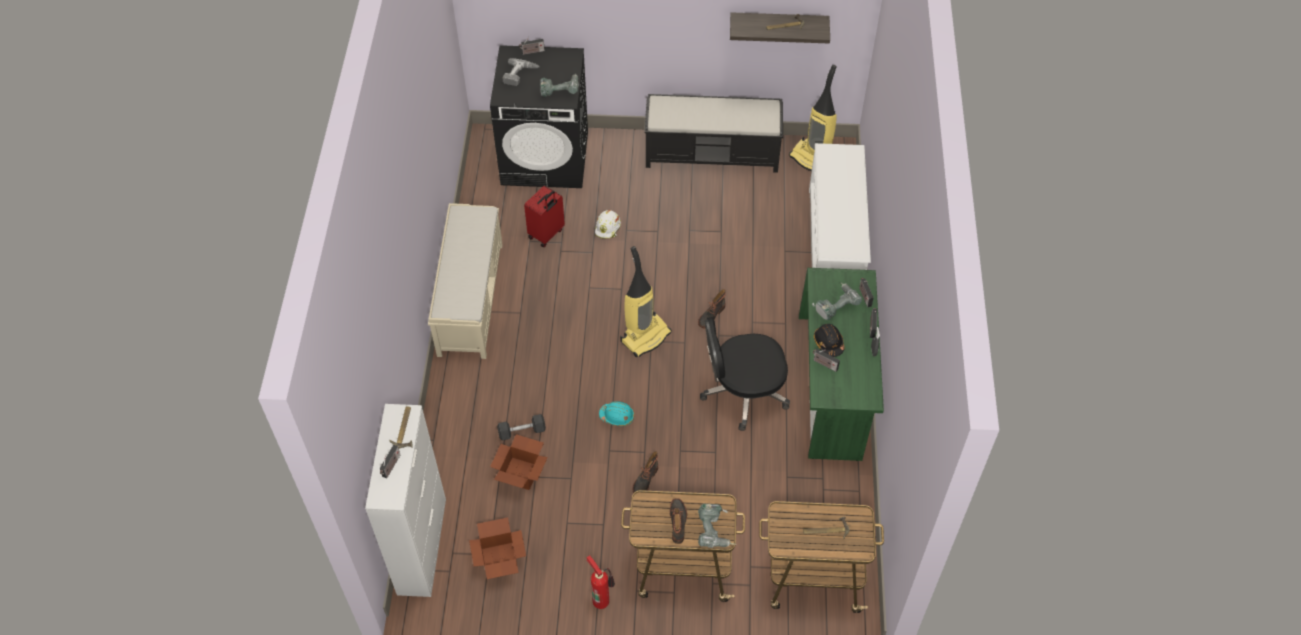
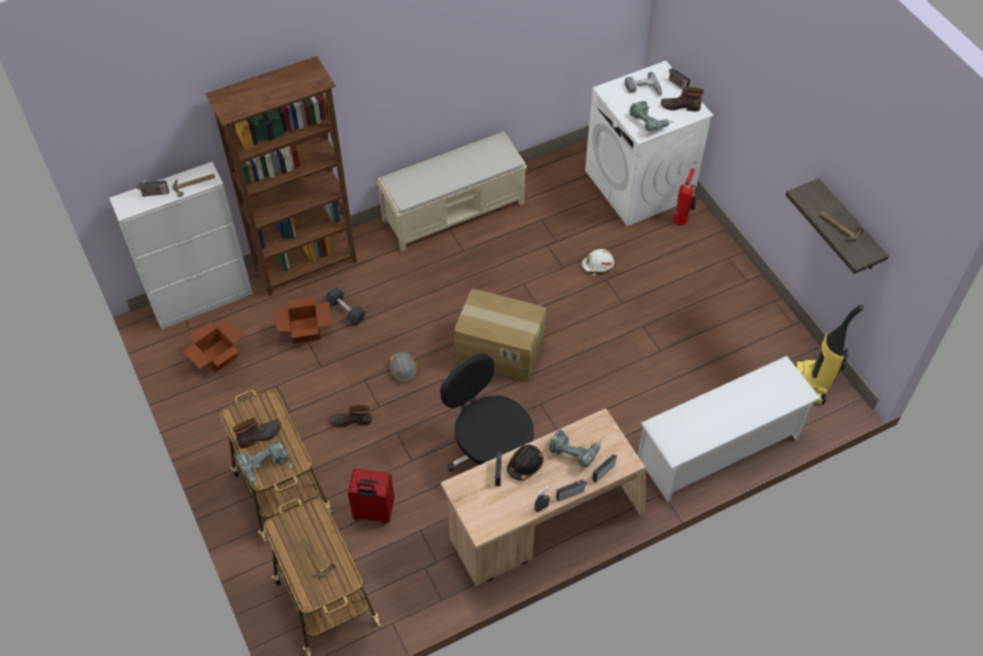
camera: 60 degrees right, 0 degrees up
black washing machine [490,45,588,188] -> white washing machine [585,61,714,226]
red suitcase [524,186,565,247] -> red suitcase moved to [348,468,394,524]
fire extinguisher [586,555,615,609] -> fire extinguisher moved to [674,168,696,225]
turquoise hard hat [599,401,634,426] -> grey hard hat [390,352,417,381]
vacuum cleaner [620,246,672,357] -> cardboard box [454,289,547,381]
black bench [644,94,783,173] -> none
boot [698,289,726,329] -> boot moved to [661,87,704,112]
green desk [799,268,884,461] -> beige desk [441,409,646,586]
none -> brown bookcase [205,56,357,296]

